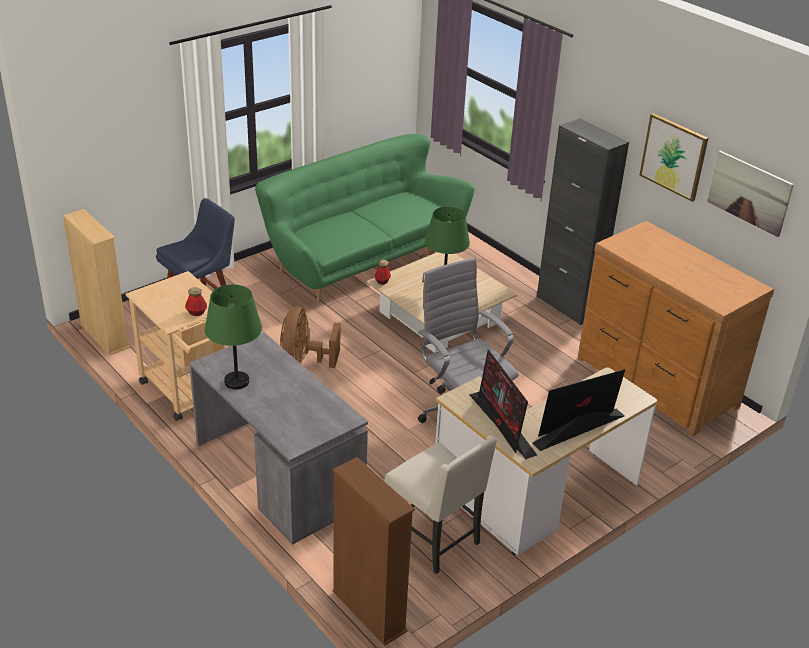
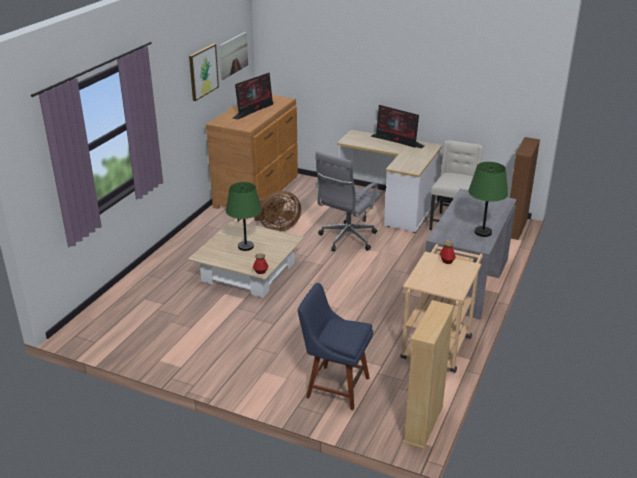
camera: 115 degrees left, 5 degrees down
green sofa [255,134,475,303] -> none
brown fan [280,307,340,368] -> brown fan moved to [254,191,301,231]
monitor [469,349,537,459] -> monitor moved to [233,72,274,120]
black cabinet [537,118,629,325] -> none

